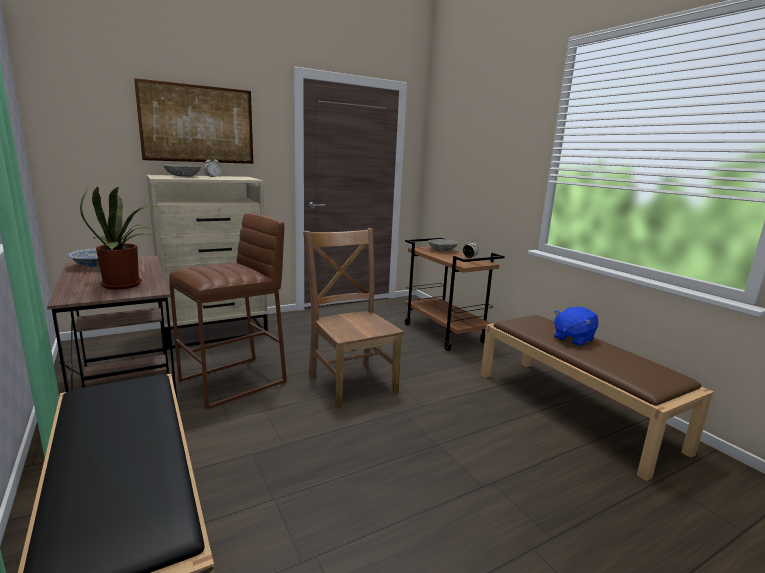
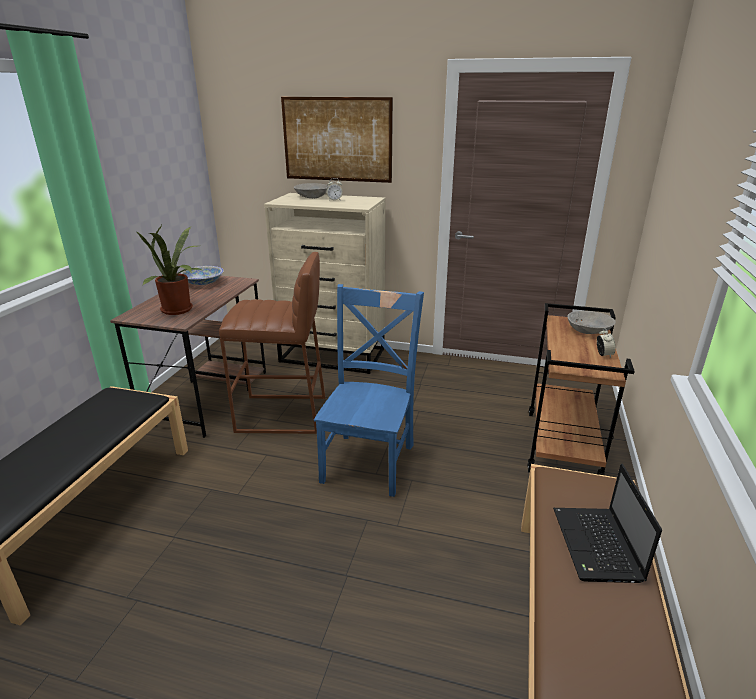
camera: 45 degrees right, 10 degrees up
brown chair [303,228,404,408] -> blue chair [314,284,424,497]
blue plush toy [554,307,598,346] -> laptop [553,464,662,583]

